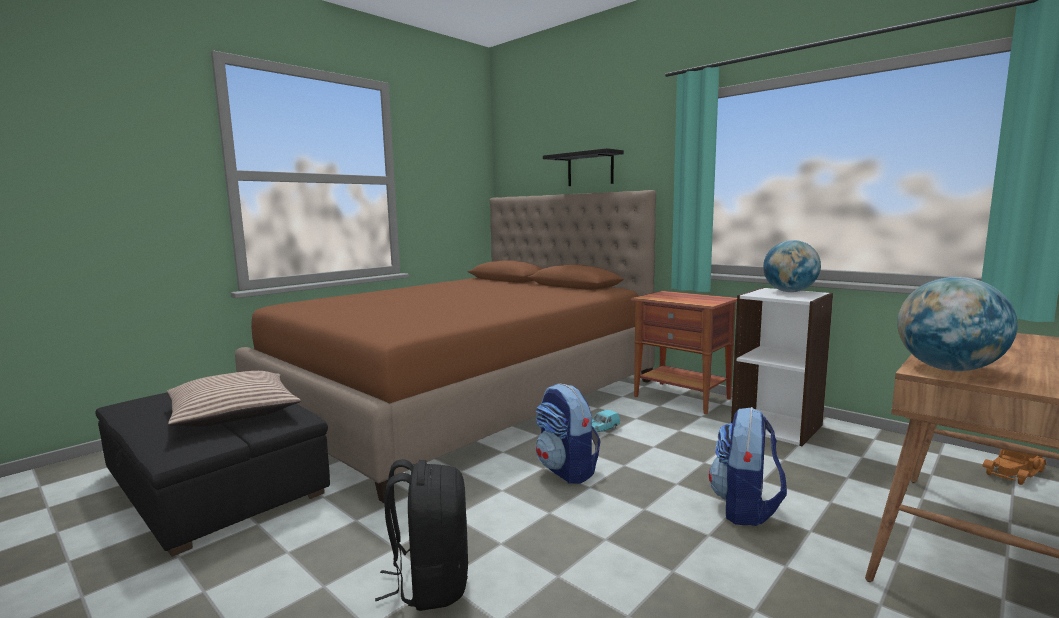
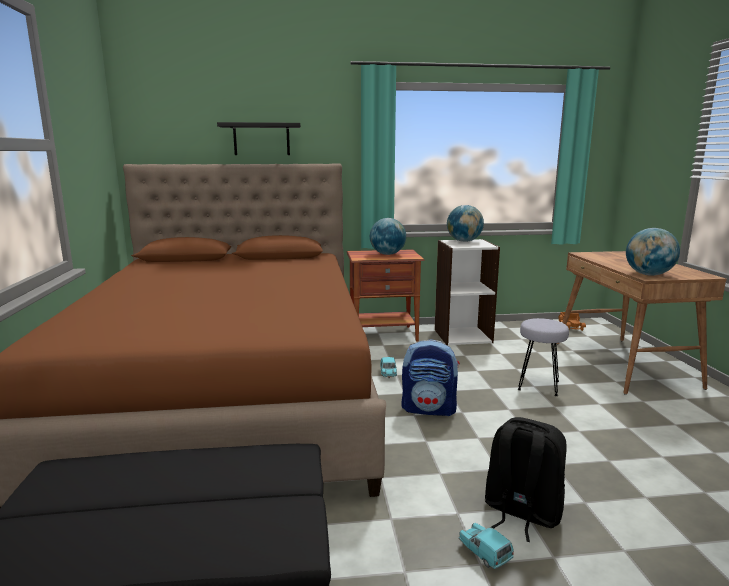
camera: 50 degrees left, 5 degrees up
pillow [167,371,301,427] -> none
backpack [709,407,787,526] -> grey stool [517,318,569,396]
none -> globe [370,218,406,255]
none -> turquoise toy car [459,523,514,569]

